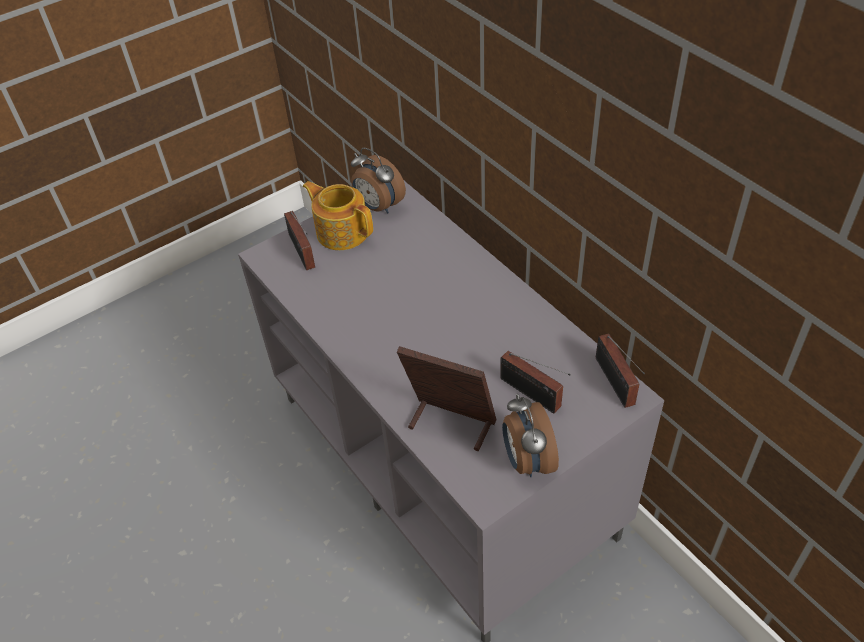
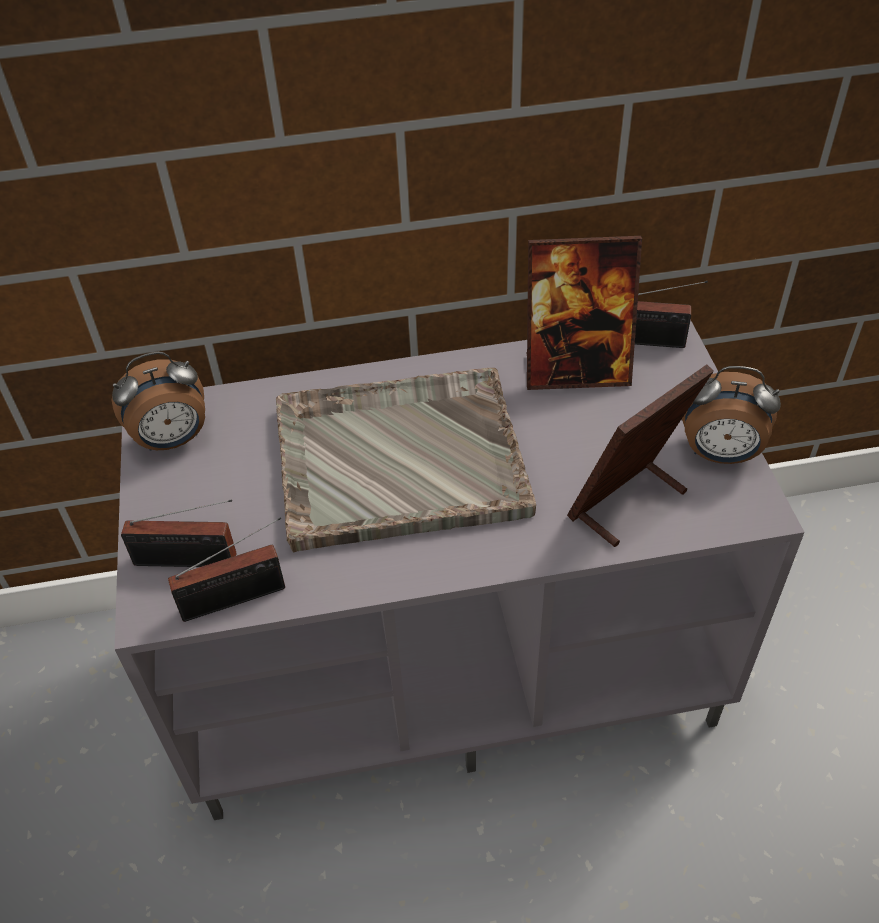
camera: 65 degrees left, 0 degrees up
teapot [303,181,373,250] -> none
radio [500,351,571,413] -> radio moved to [168,517,285,622]
none -> grey tray [276,368,536,553]
none -> picture frame [527,236,642,390]

